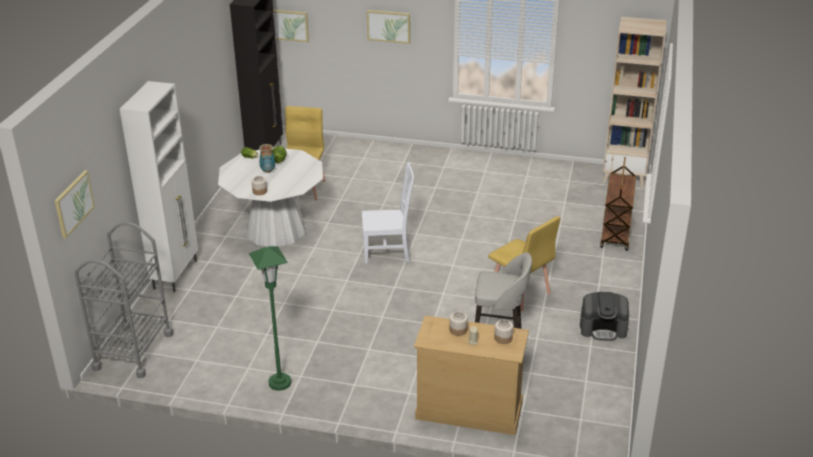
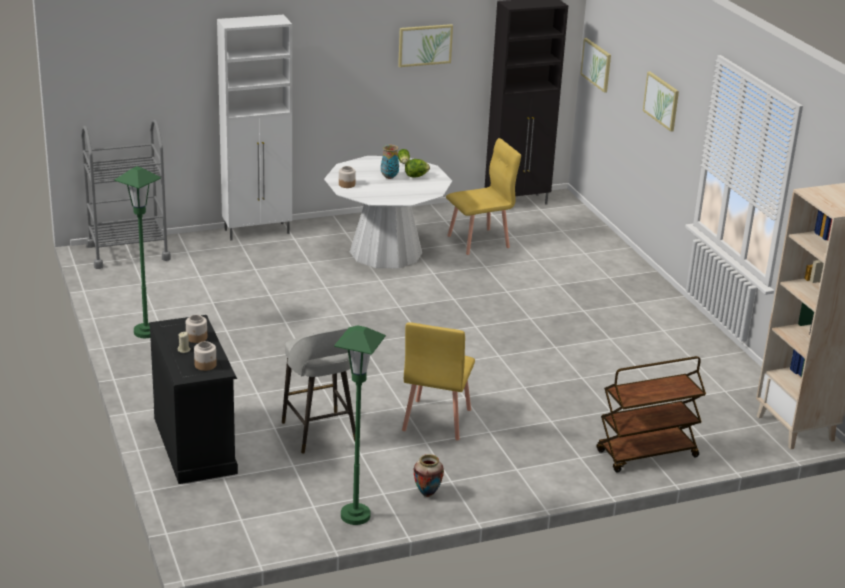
camera: 55 degrees right, 5 degrees down
picture [55,170,95,239] -> picture moved to [398,24,453,67]
white chair [362,162,414,264] -> none
beige dresser [414,315,529,435] -> black dresser [149,315,238,484]
coffee machine [580,292,629,341] -> vase [414,454,444,497]
none -> green floor lamp [334,325,386,525]

